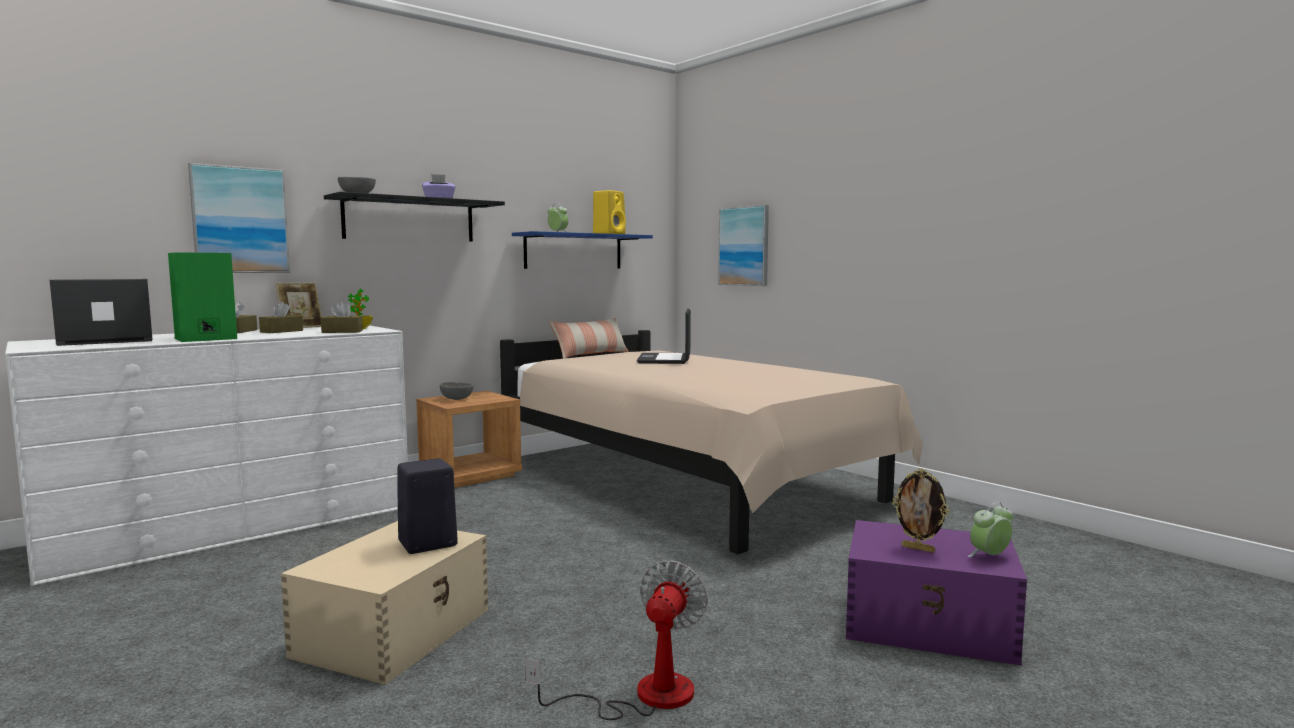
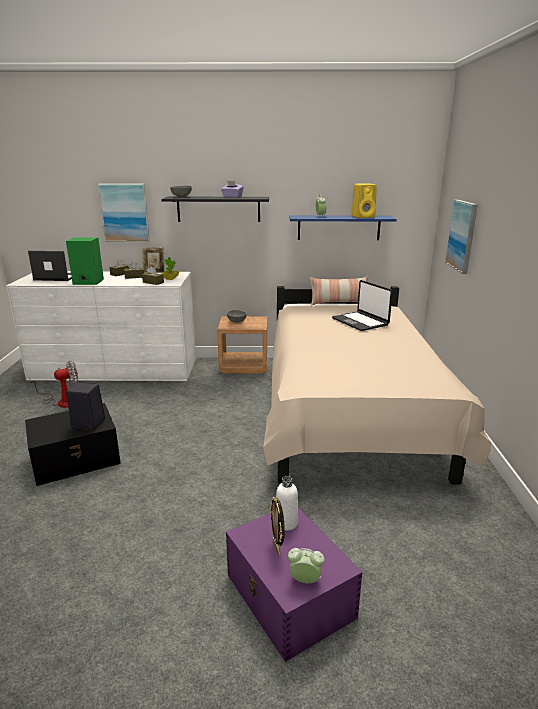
camera: 40 degrees right, 15 degrees up
beige storage box [281,521,488,685] -> black storage box [25,403,121,486]
fan [525,560,708,720] -> fan moved to [29,360,78,408]
laptop [637,308,691,364] -> laptop turned 75 degrees counterclockwise [332,280,393,331]
none -> white bottle [276,476,298,531]

